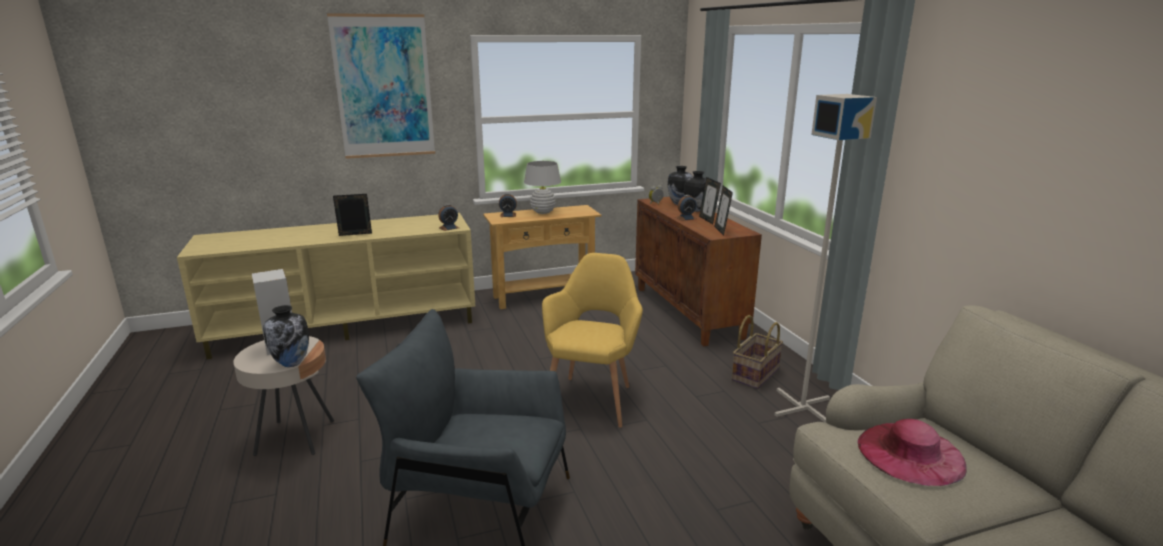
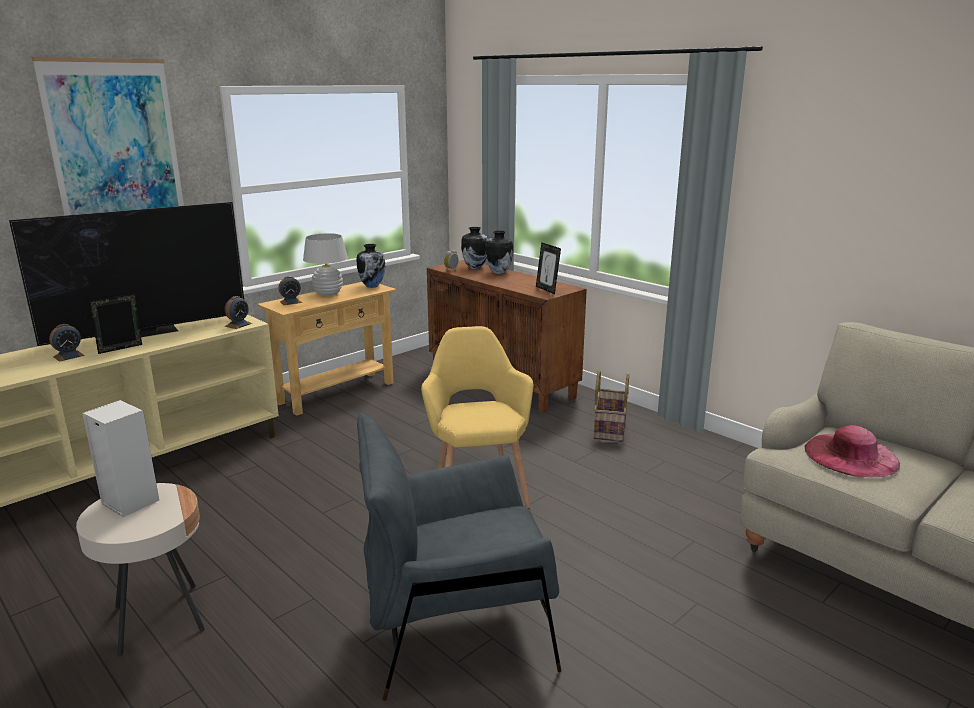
camera: 25 degrees left, 0 degrees up
vase [263,305,309,367] -> vase moved to [357,244,385,288]
alarm clock [676,195,697,221] -> alarm clock moved to [49,324,85,362]
picture frame [699,177,721,224] -> none
grey floor lamp [775,94,877,423] -> none
none -> television [9,202,244,346]

